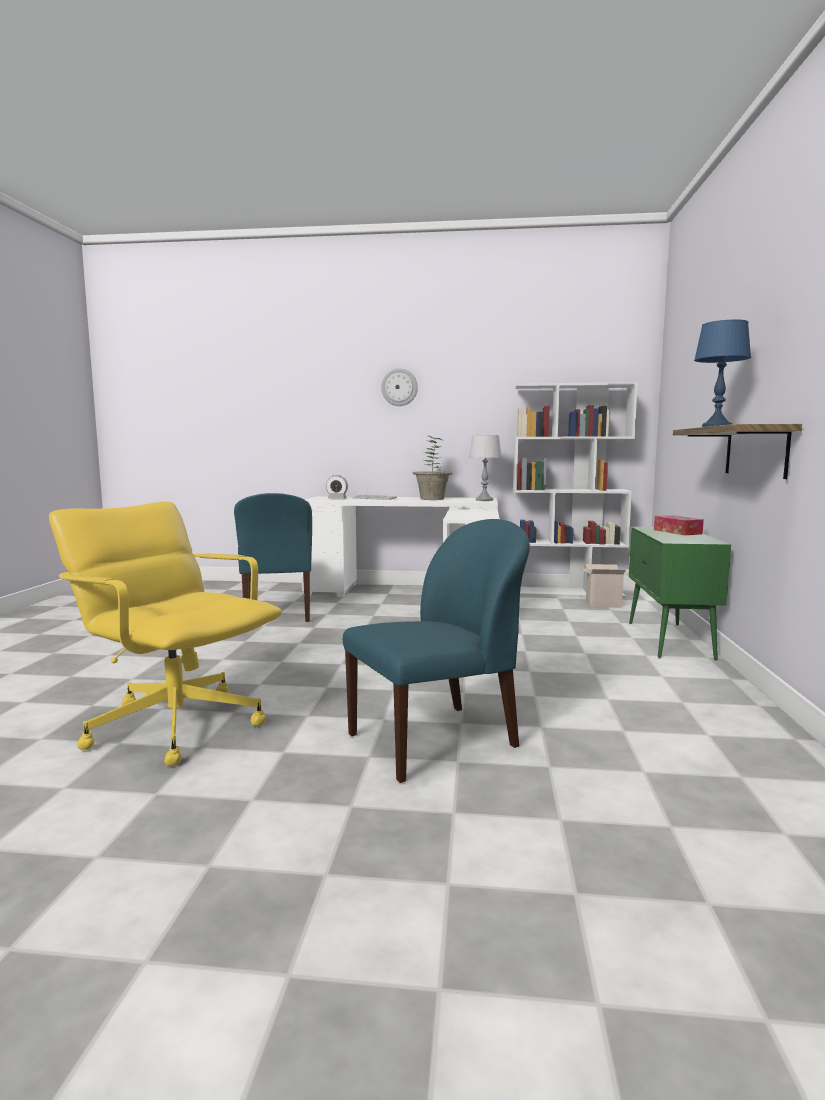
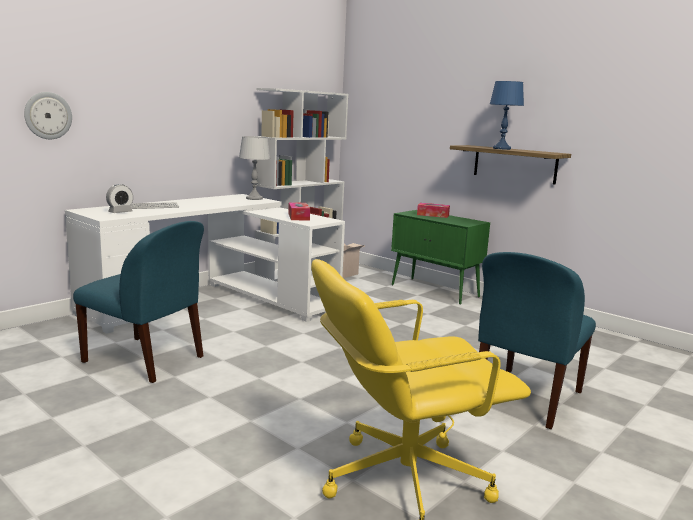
camera: 55 degrees left, 5 degrees up
blue chair [343,519,530,783] -> blue chair turned 150 degrees counterclockwise [478,252,596,429]
wall clock [381,368,418,406] -> wall clock moved to [24,92,72,139]
potted plant [412,436,453,500] -> none
none -> tissue box [288,202,310,221]

